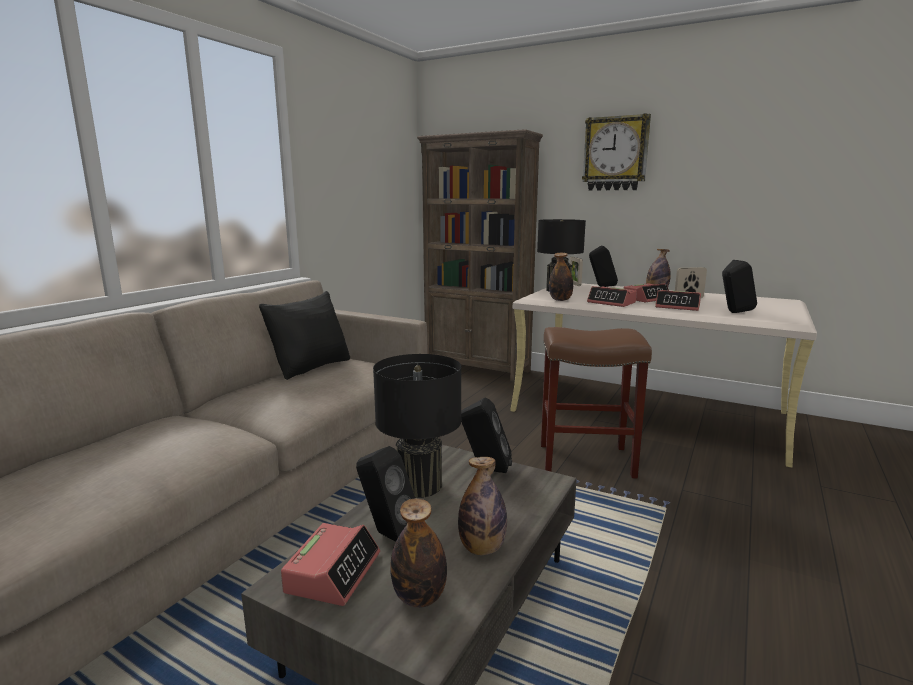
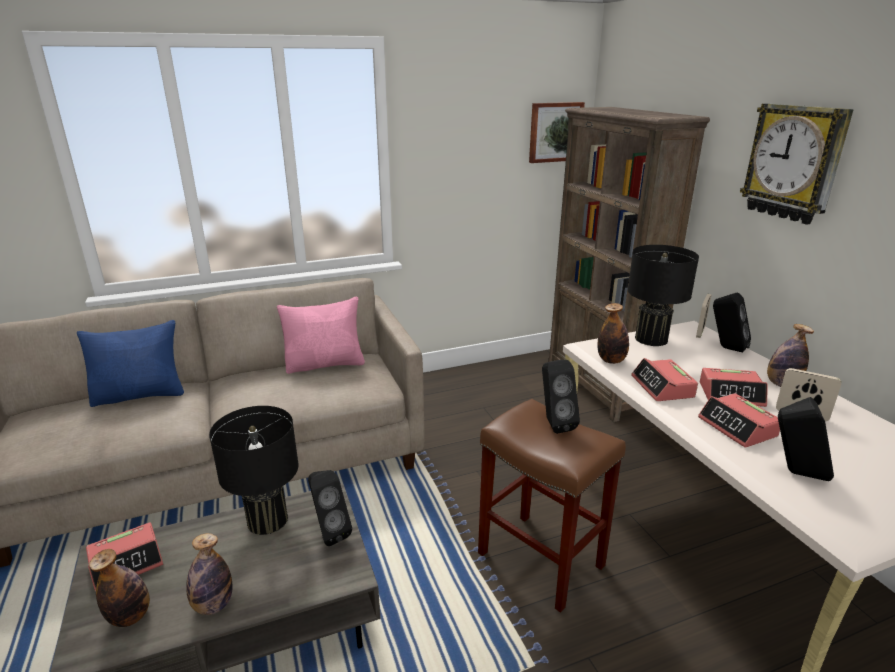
camera: 40 degrees right, 10 degrees up
black pillow [259,291,350,380] -> pink pillow [277,296,365,374]
black speaker [356,446,415,542] -> black speaker moved to [542,360,580,434]
none -> blue pillow [77,320,184,407]
none -> picture [529,102,585,163]

